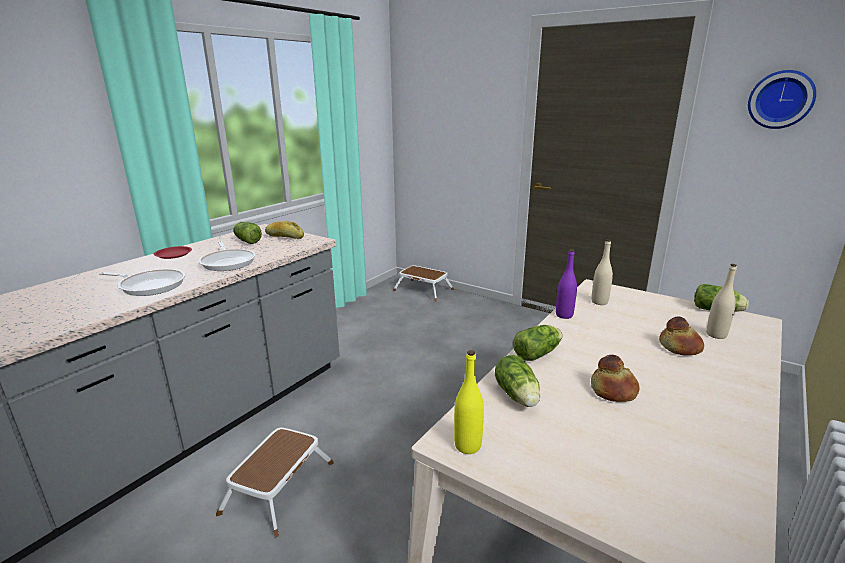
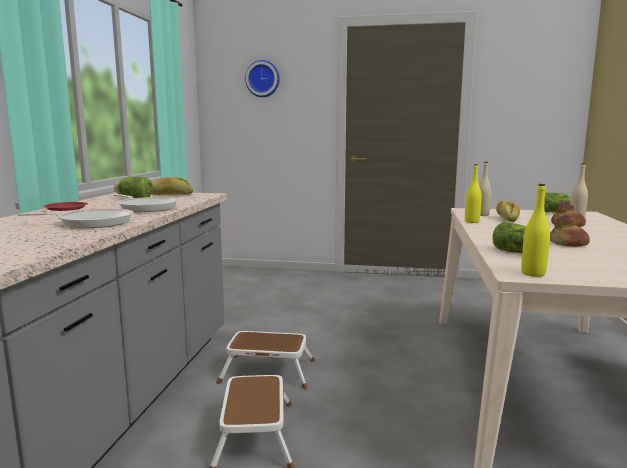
camera: 25 degrees left, 10 degrees down
brown step ladder [393,265,454,302] -> brown step ladder moved to [216,331,315,390]
lettuce [513,325,562,361] -> none
purple bottle [556,249,577,319] -> yellow bottle [465,164,482,223]
wall clock [748,70,816,129] -> wall clock moved to [245,60,280,97]
none -> bread [496,201,520,222]

